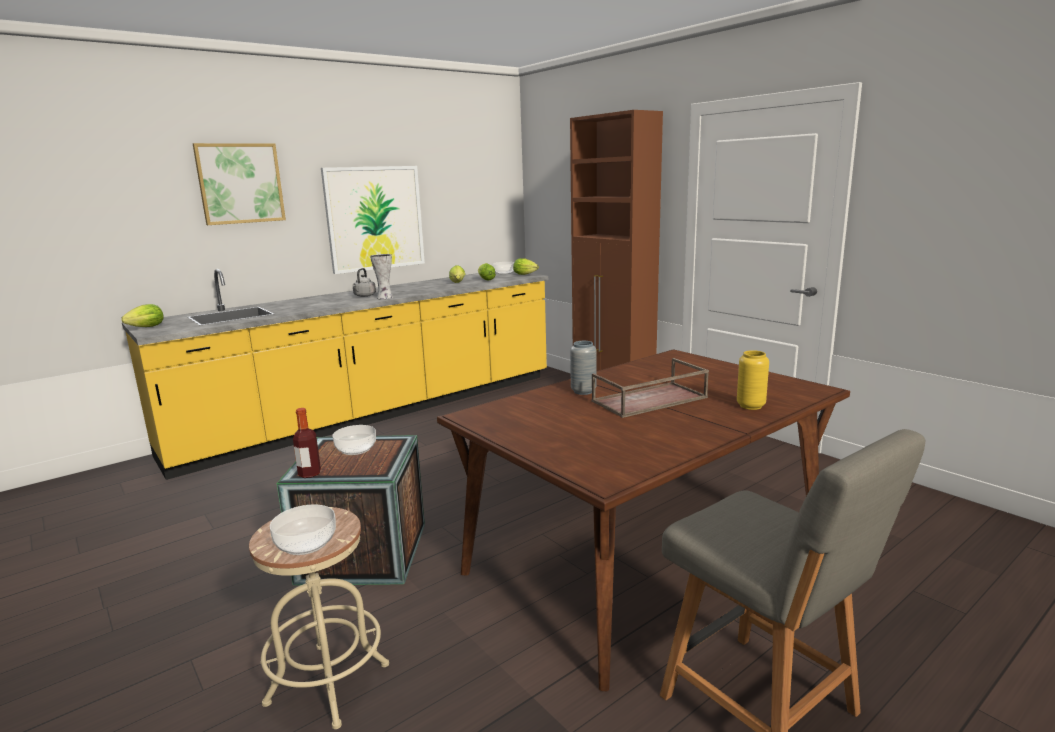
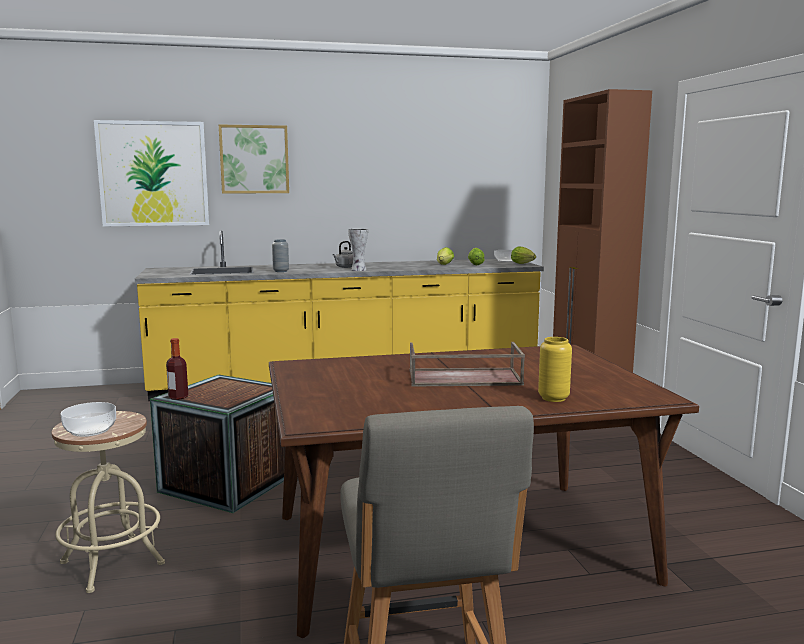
camera: 25 degrees right, 5 degrees down
lettuce [121,304,163,327] -> none
picture [321,166,425,274] -> picture moved to [94,120,209,226]
bowl [333,425,376,455] -> none
grey vase [570,341,596,395] -> grey vase moved to [272,239,289,272]

